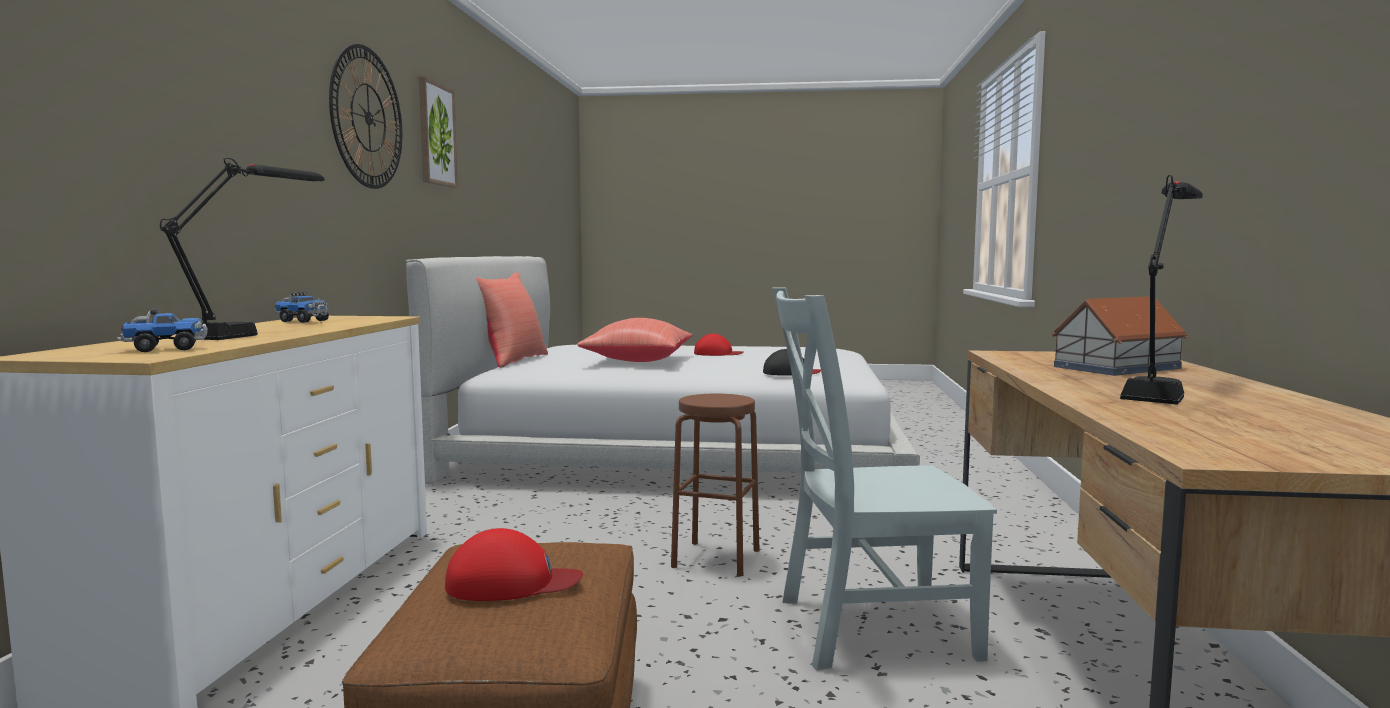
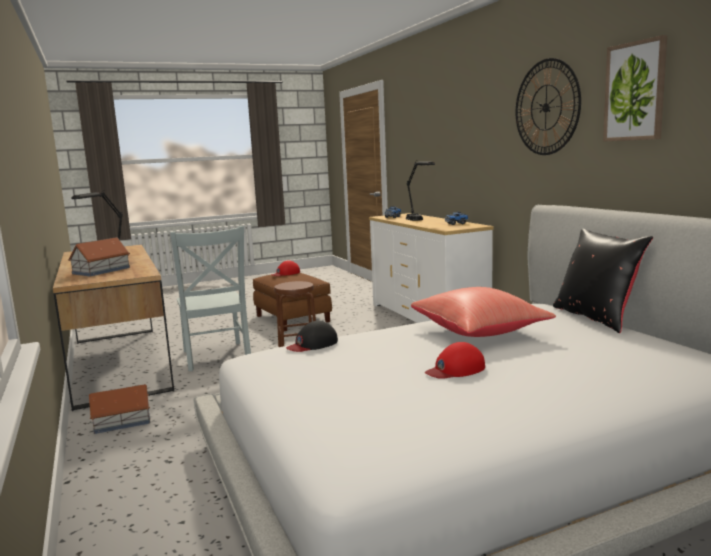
camera: 150 degrees right, 5 degrees up
red pillow [476,272,548,368] -> black pillow [553,229,653,333]
grey chair [772,287,997,671] -> grey chair turned 105 degrees clockwise [170,226,251,371]
none -> toy house [89,384,150,434]

